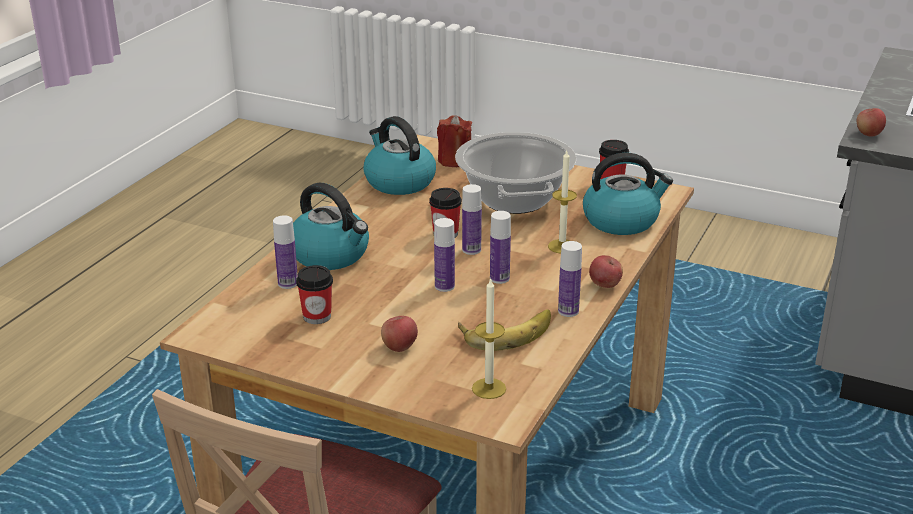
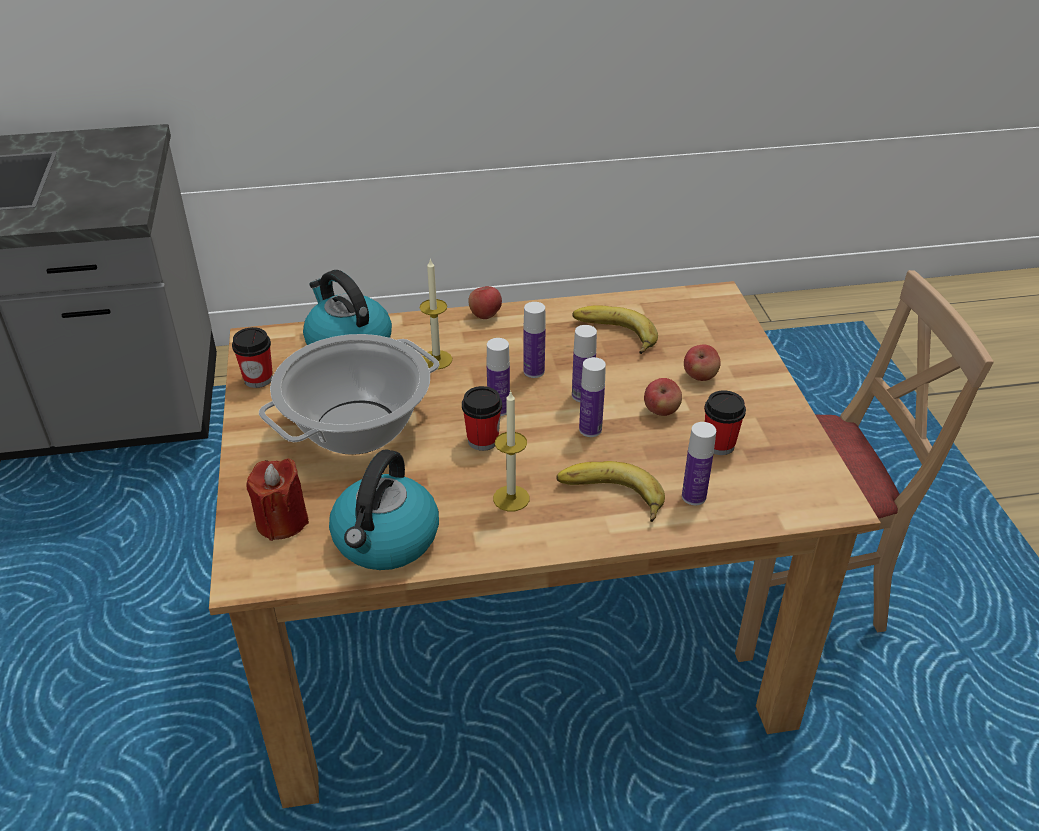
camera: 125 degrees left, 10 degrees up
kettle [293,183,369,270] -> banana [556,461,665,522]
candle [472,278,506,399] -> candle moved to [493,390,529,511]
bottle [558,241,582,317] -> bottle moved to [579,357,606,437]
apple [857,108,886,136] -> apple moved to [644,378,682,416]

